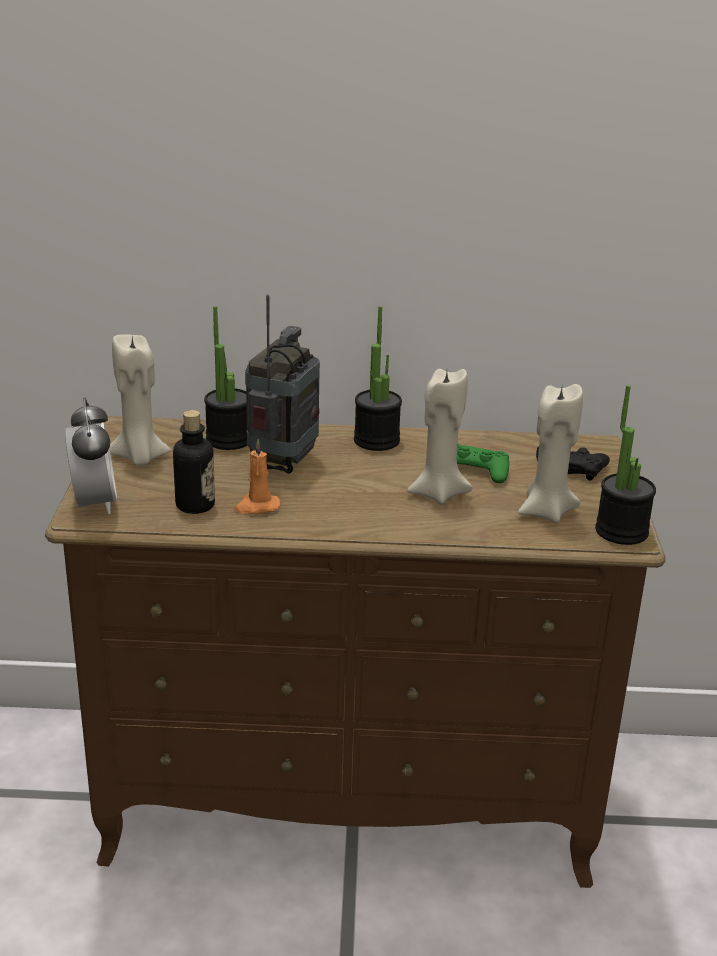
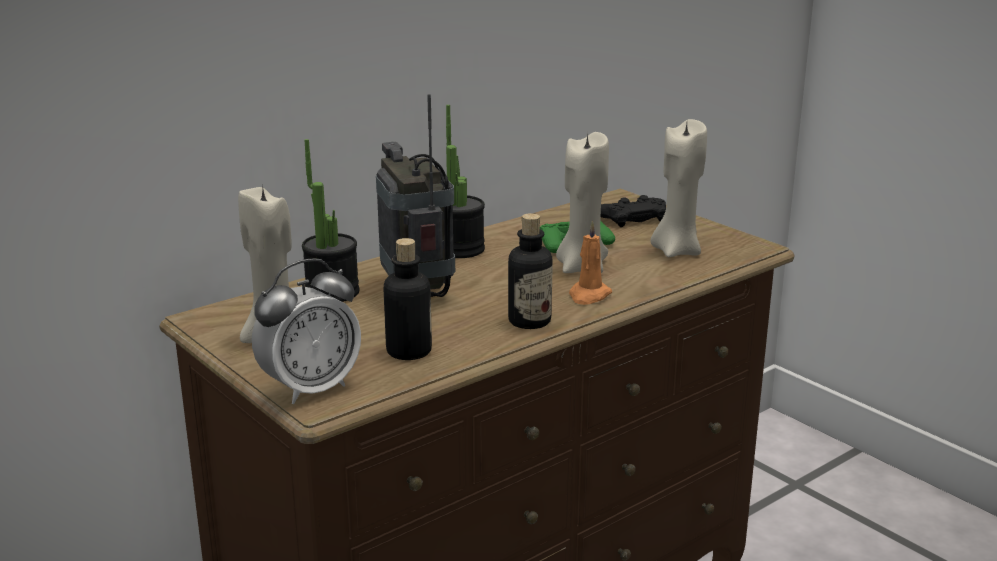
camera: 40 degrees left, 5 degrees down
alarm clock [65,398,117,514] -> alarm clock turned 105 degrees clockwise [252,258,361,404]
orange candle [234,439,281,514] -> orange candle moved to [569,220,612,305]
potted plant [595,385,656,545] -> none
none -> bottle [508,213,553,329]

